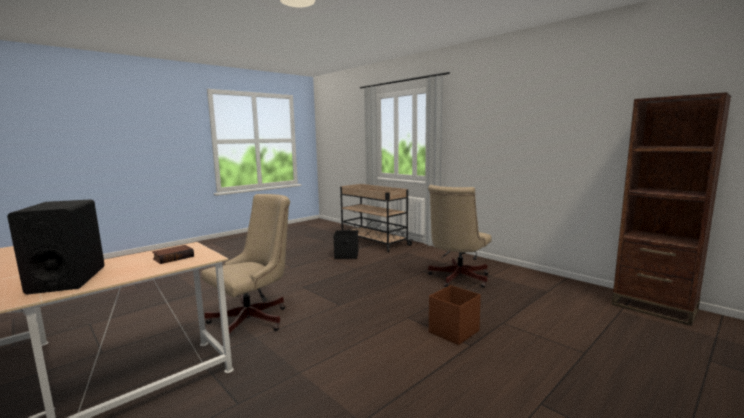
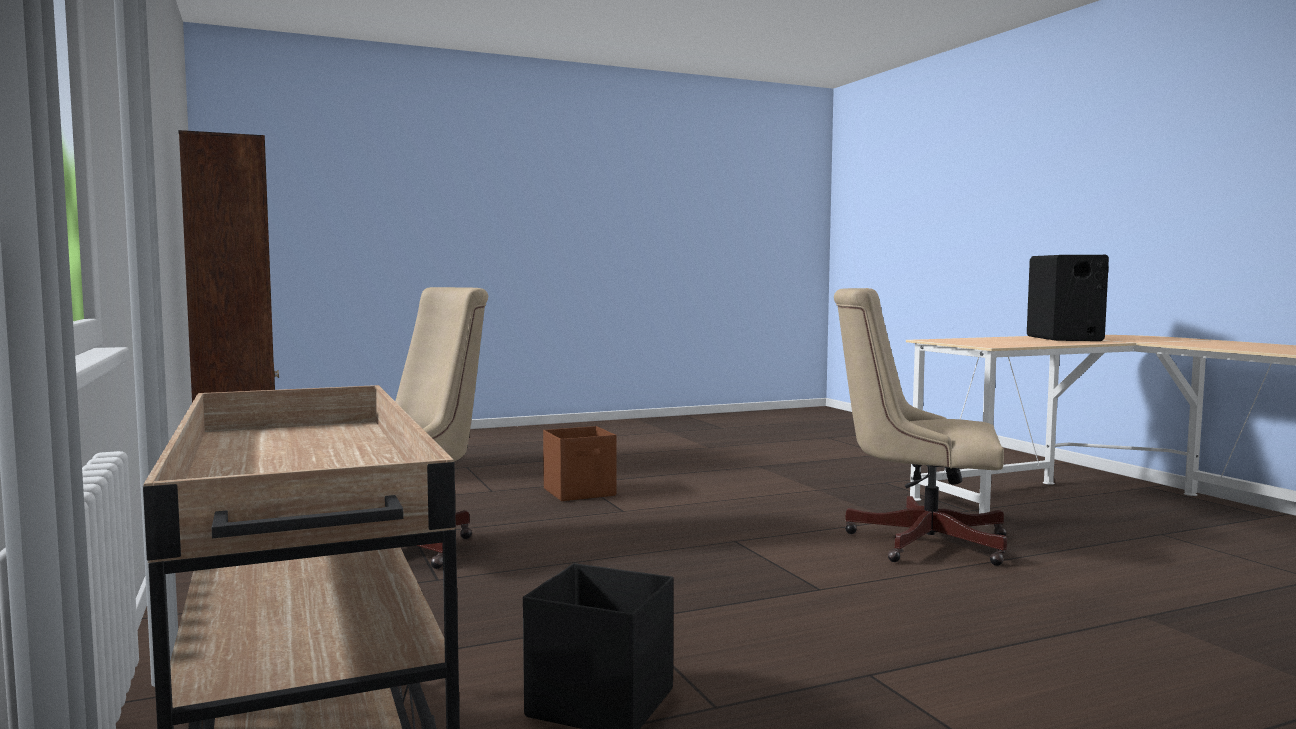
camera: 160 degrees left, 5 degrees down
book [152,245,194,264] -> none
beige office chair [201,194,290,340] -> beige office chair turned 45 degrees clockwise [834,288,1007,566]

